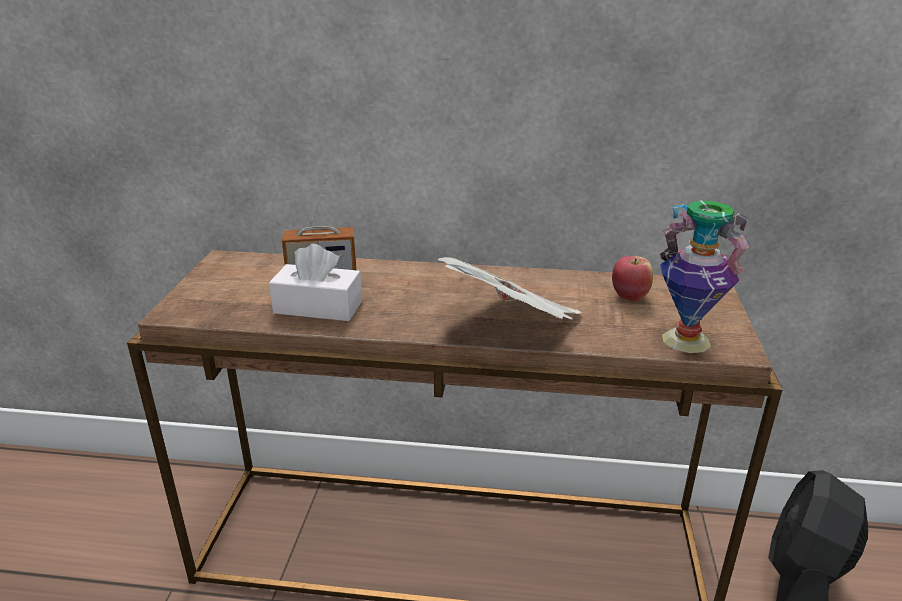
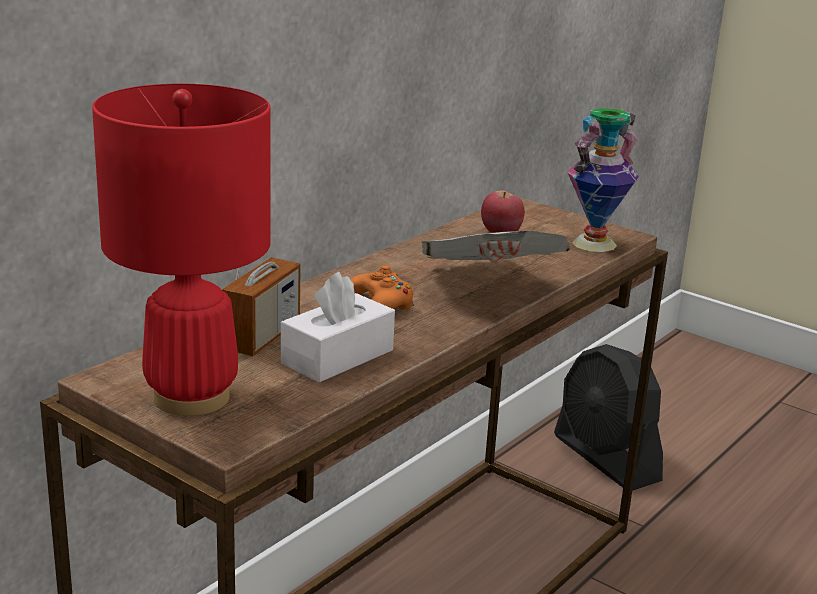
camera: 60 degrees left, 5 degrees down
none -> red table lamp [92,84,271,416]
none -> orange game controller [350,265,414,310]

